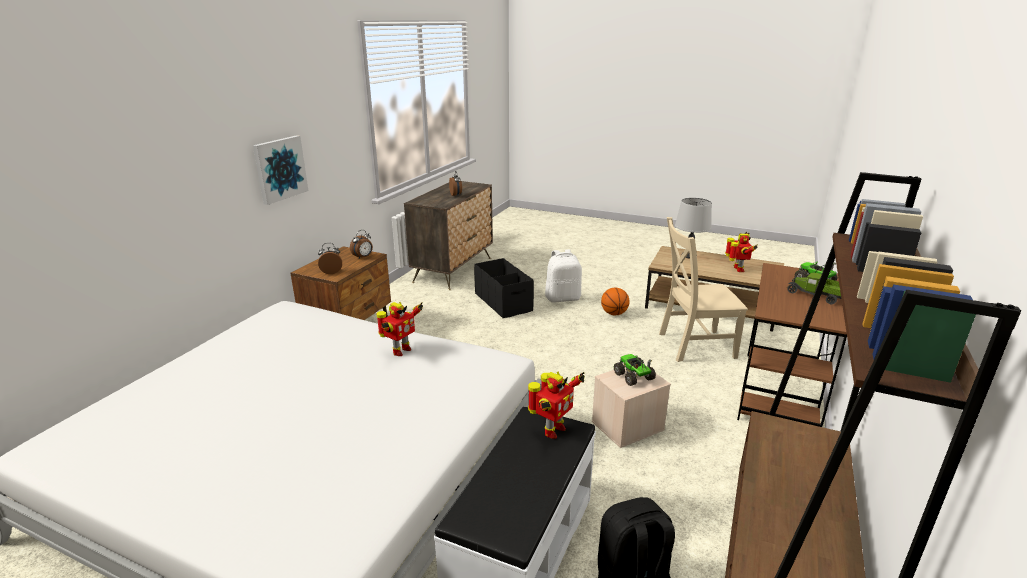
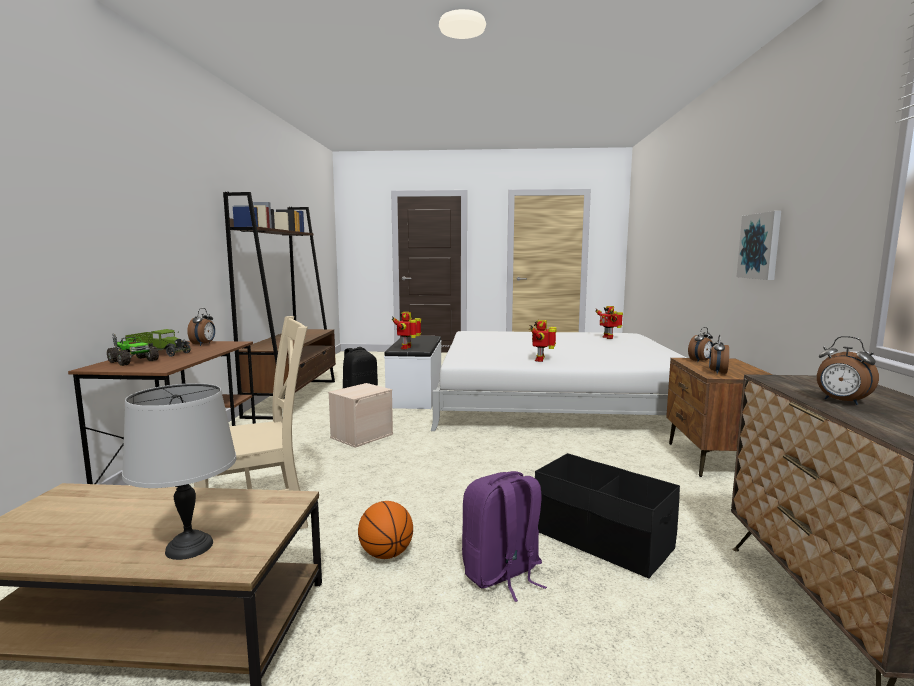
camera: 160 degrees right, 15 degrees down
white backpack [545,249,582,303] -> purple backpack [462,471,547,602]
toy truck [614,354,656,386] -> none
toy robot [725,231,758,272] -> toy robot moved to [595,306,623,339]
none -> alarm clock [187,308,215,346]

